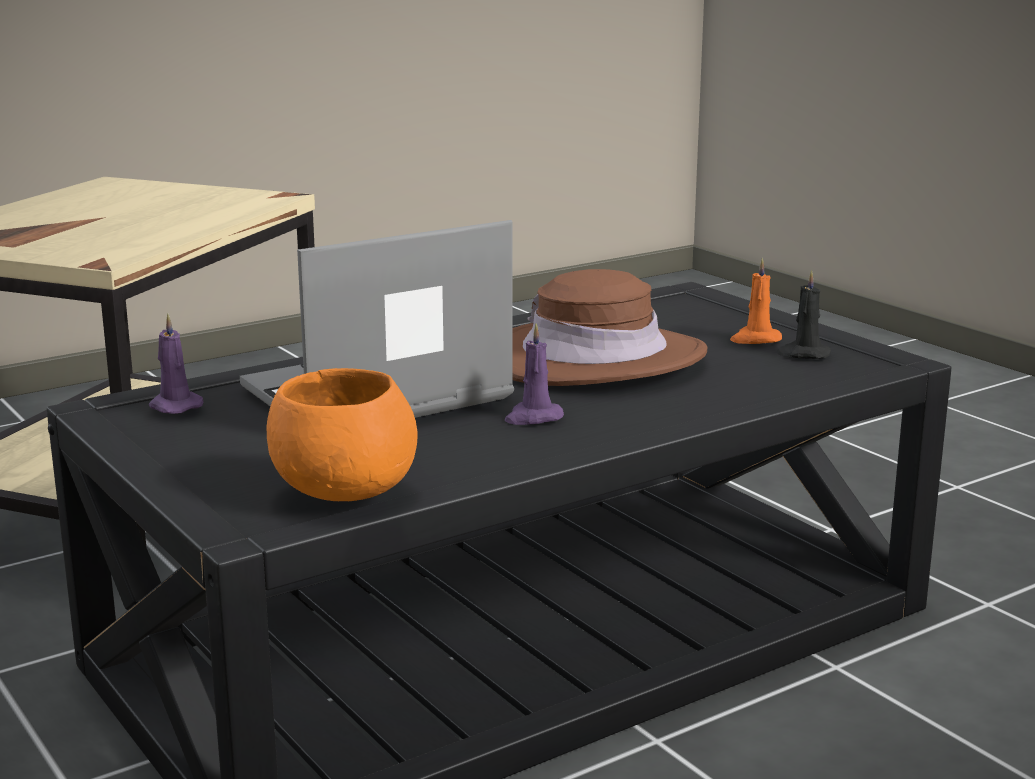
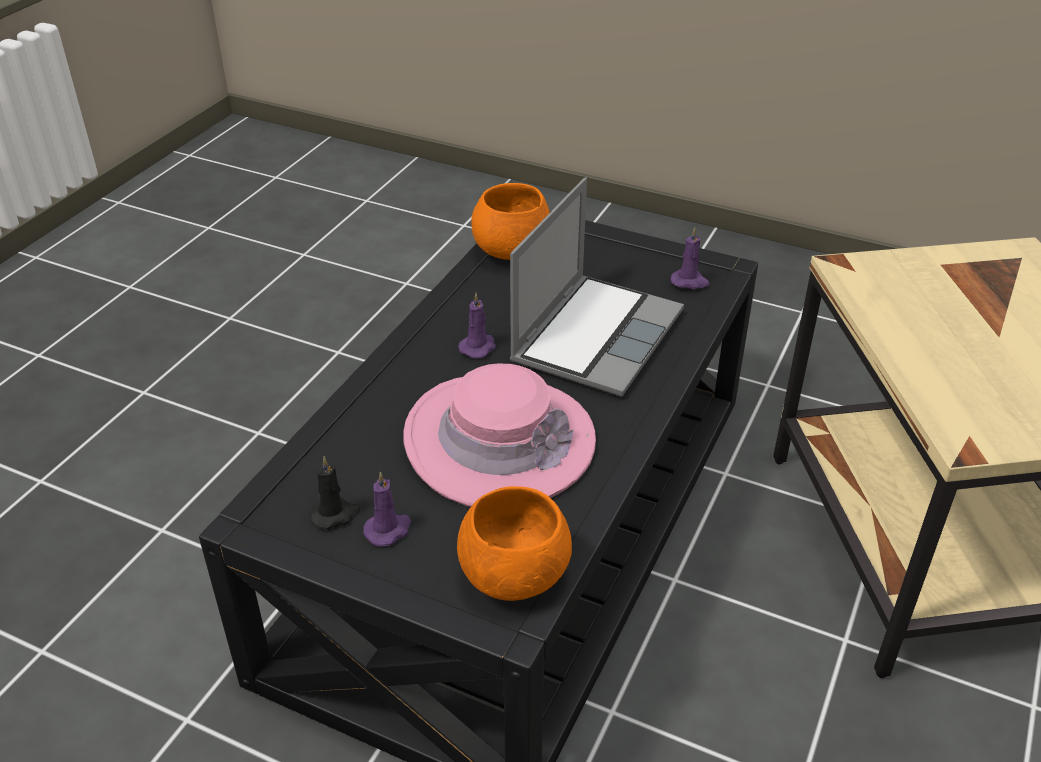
camera: 150 degrees right, 20 degrees up
brown hat [513,269,707,386] -> pink hat [403,363,596,507]
orange candle [730,258,782,344] -> purple candle [363,472,411,547]
none -> orange bowl [457,486,572,601]

